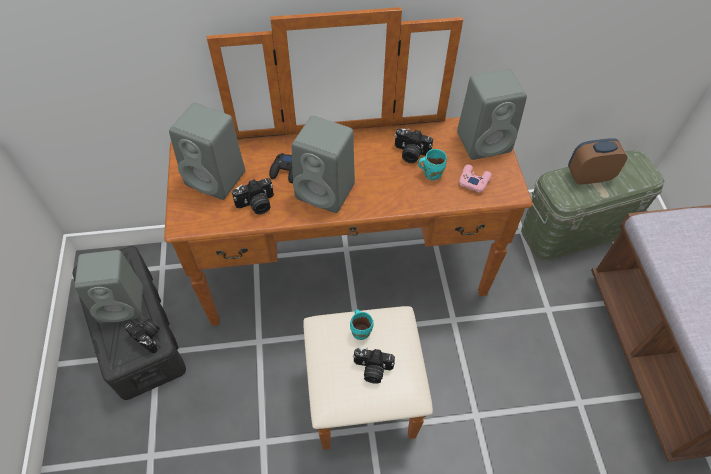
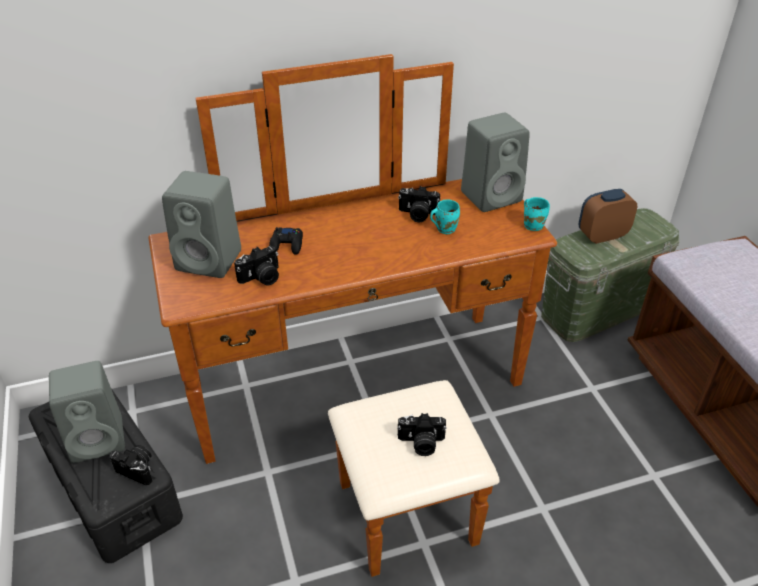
camera: 10 degrees left, 15 degrees down
grey speaker [292,116,355,213] -> none
turquoise mug [350,309,374,340] -> turquoise mug moved to [524,197,550,231]
pink game controller [459,165,492,193] -> none

